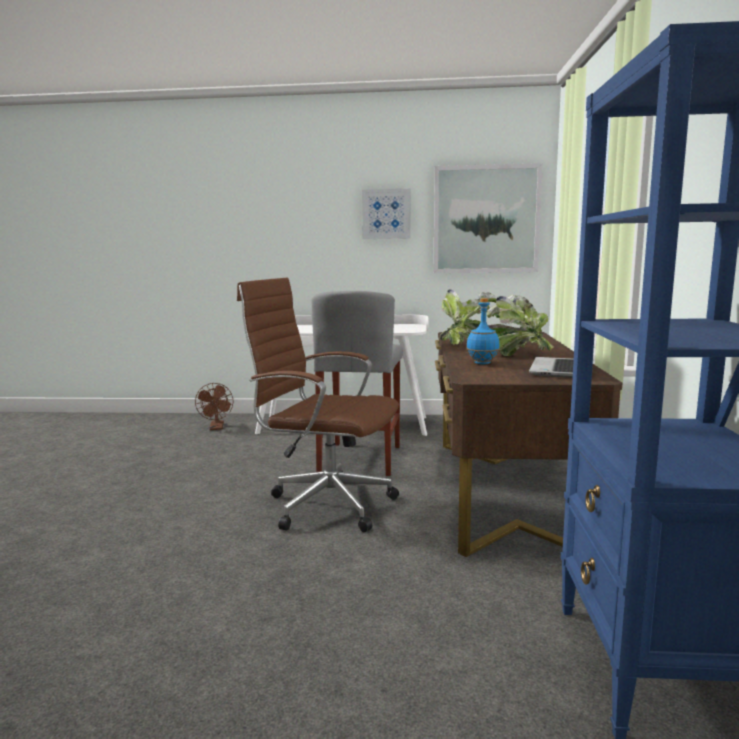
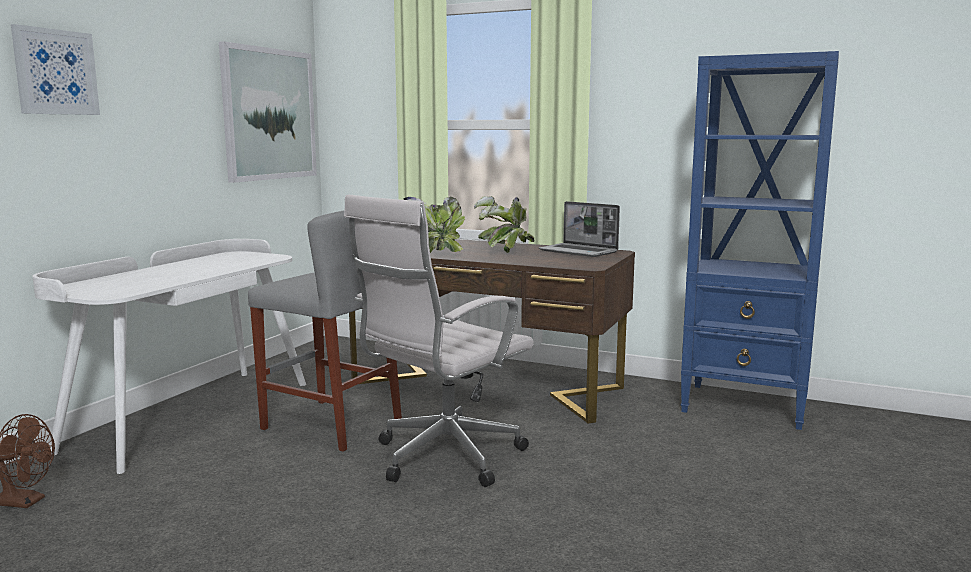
camera: 70 degrees left, 0 degrees up
brown office chair [237,278,399,532] -> white office chair [344,195,534,487]
picture [362,189,410,239] -> picture moved to [11,24,100,115]
blue bottle [466,298,500,364] -> none

